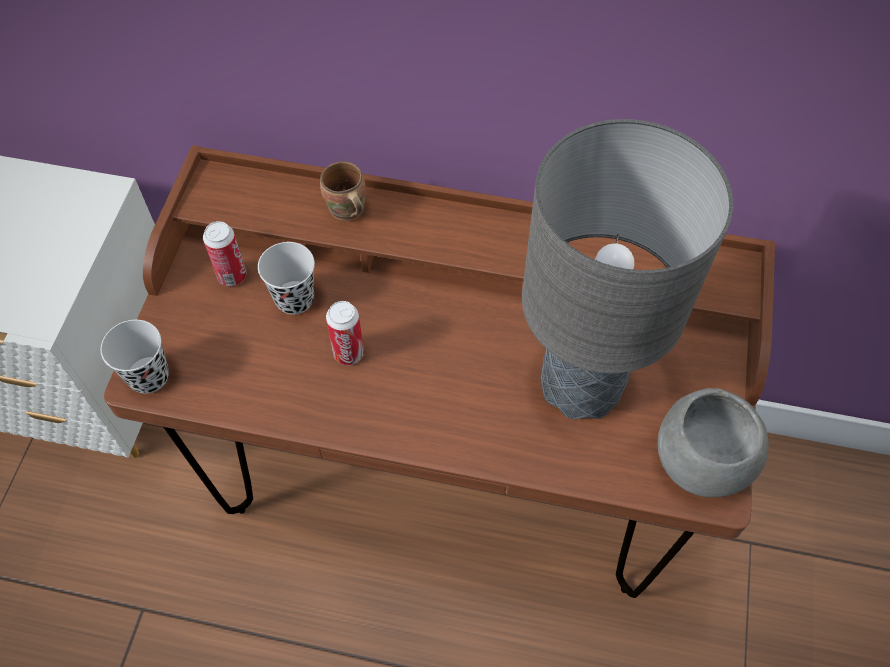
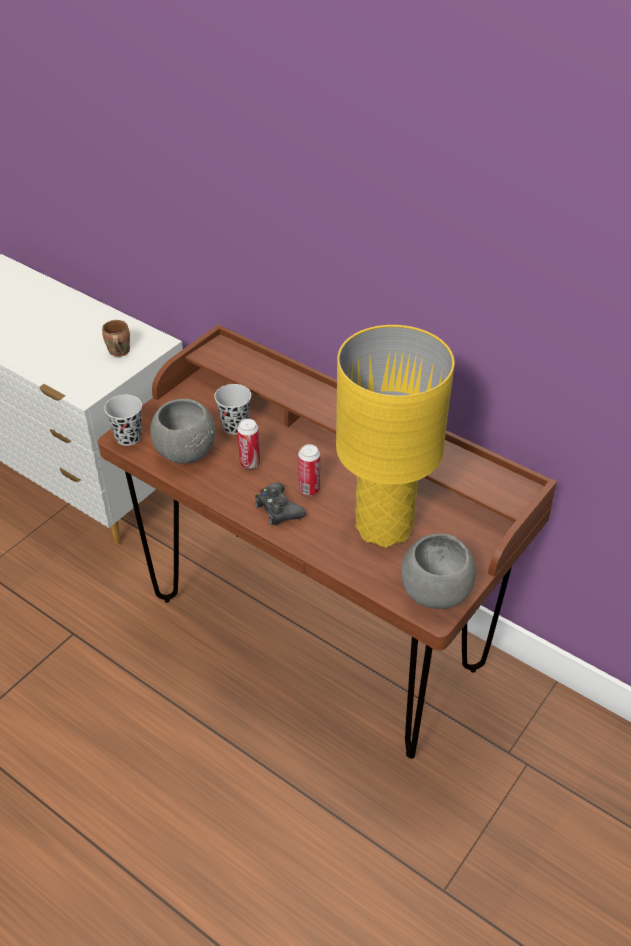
camera: 25 degrees right, 15 degrees down
can [203,221,246,286] -> can moved to [298,444,320,495]
brown mug [320,161,366,221] -> brown mug moved to [102,320,130,357]
grey table lamp [522,119,733,419] -> yellow table lamp [336,325,454,548]
none -> grey bowl [150,399,215,464]
none -> black game controller [255,482,306,525]

